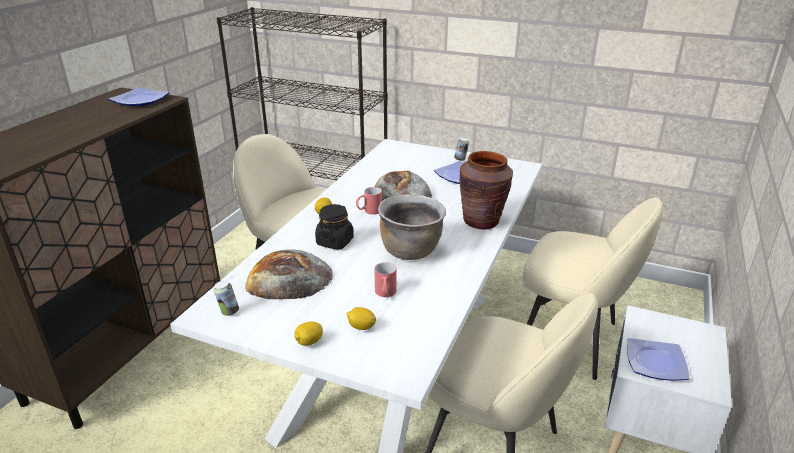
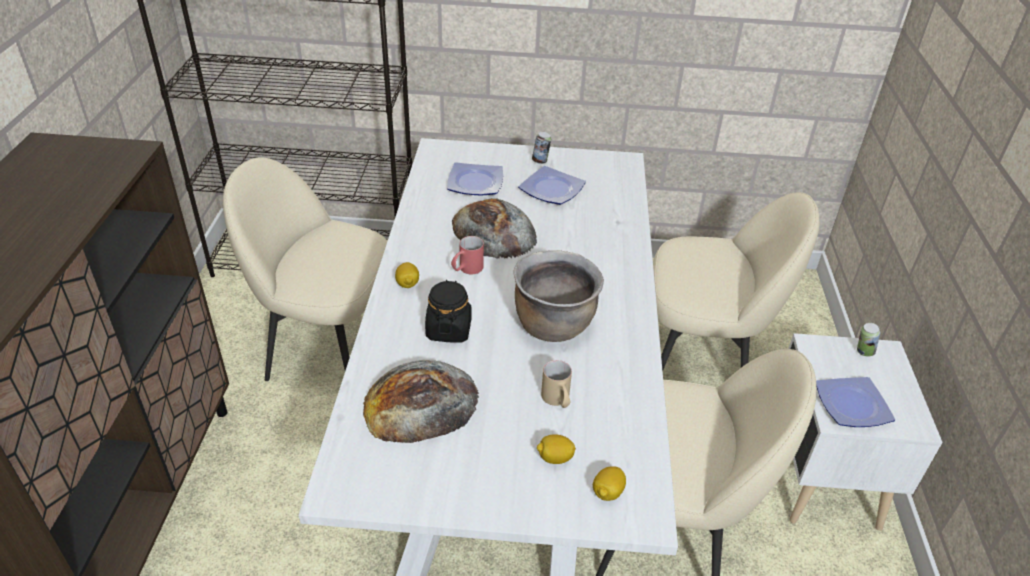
camera: 20 degrees left, 10 degrees up
plate [108,87,169,106] -> plate moved to [447,162,503,196]
can [214,280,239,316] -> can moved to [857,323,881,357]
lemon [294,322,323,346] -> lemon moved to [593,466,626,501]
red mug [374,262,396,297] -> beige mug [541,360,572,408]
brown vase [459,151,513,229] -> none

